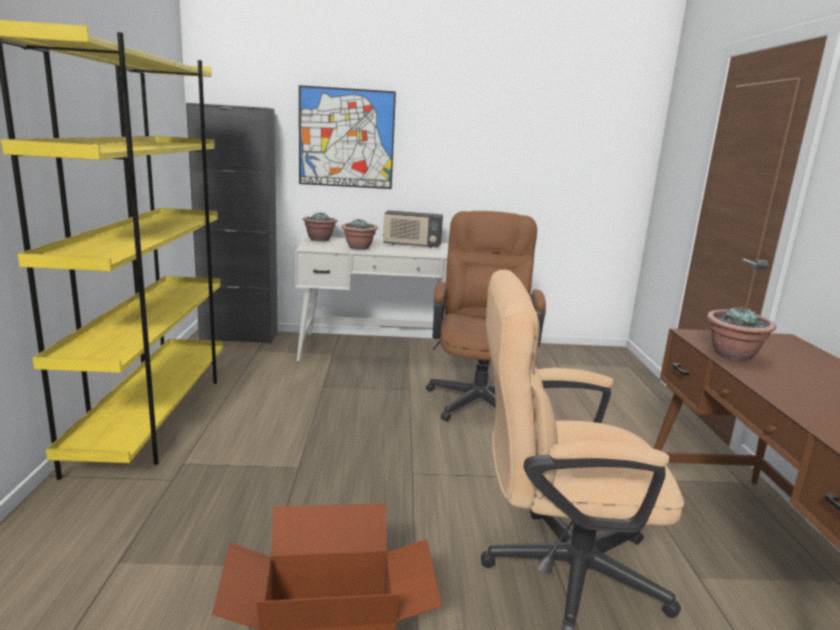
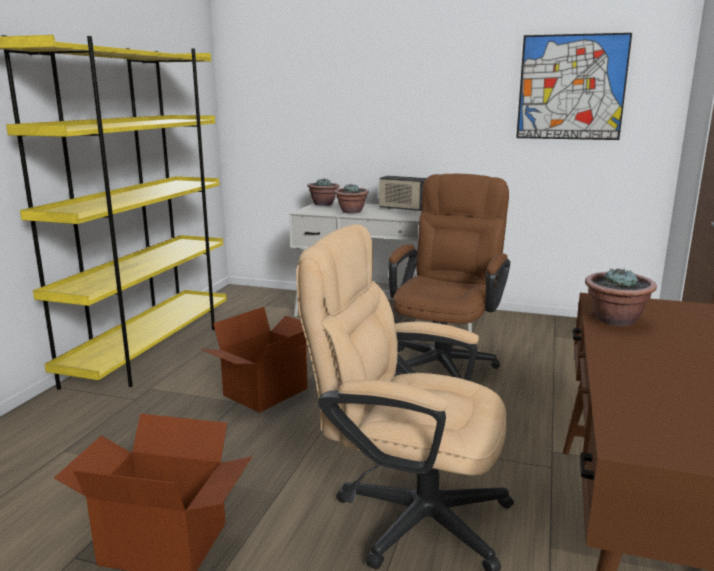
camera: 20 degrees right, 0 degrees up
black cabinet [186,103,278,344] -> none
picture [299,85,396,189] -> picture moved to [516,33,632,140]
none -> cardboard box [201,307,308,413]

